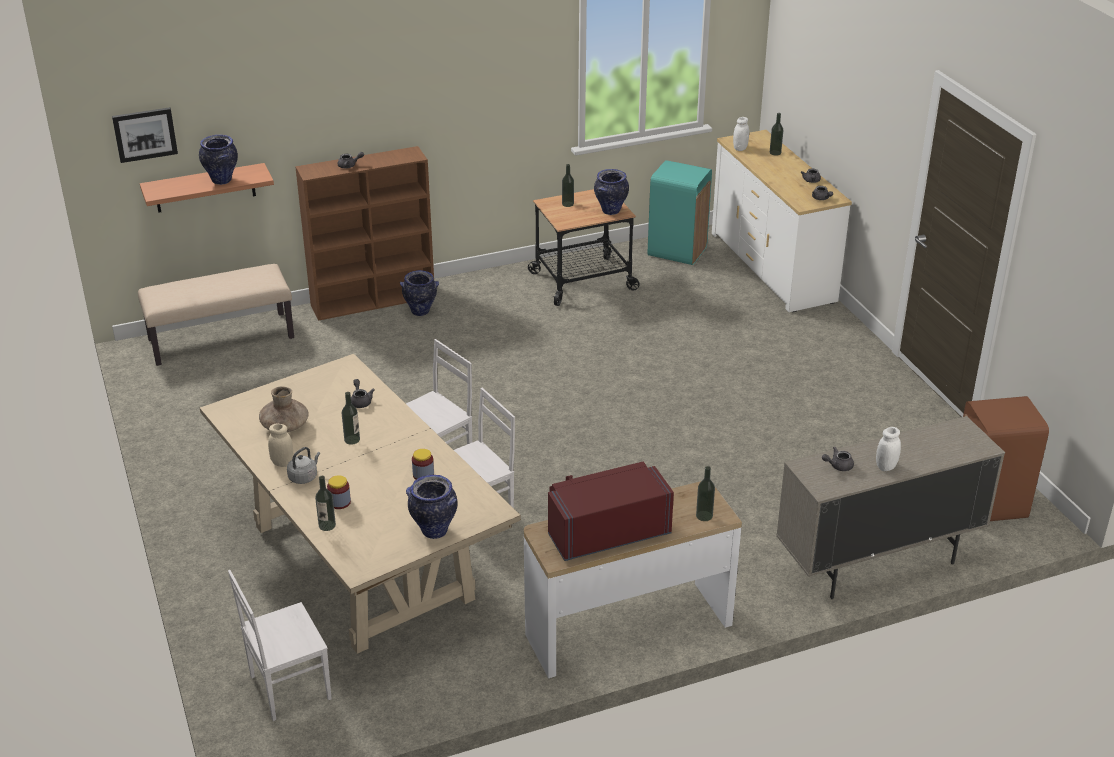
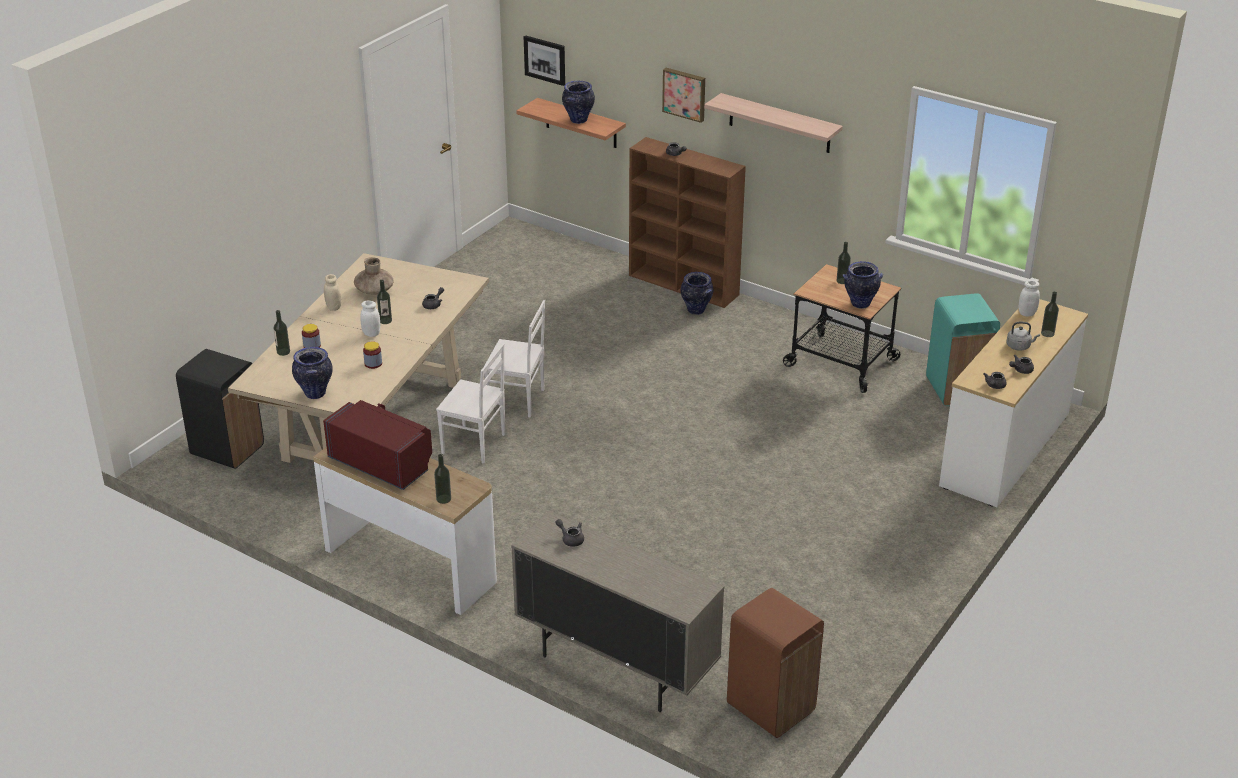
camera: 55 degrees right, 0 degrees up
beige bench [138,264,294,366] -> none
white chair [228,570,332,721] -> black trash can [176,349,264,469]
grey kettle [287,447,320,484] -> grey kettle moved to [1006,322,1040,351]
white jar [876,427,901,471] -> white jar moved to [360,300,380,337]
none -> picture [662,68,705,123]
none -> shelf [704,93,843,153]

